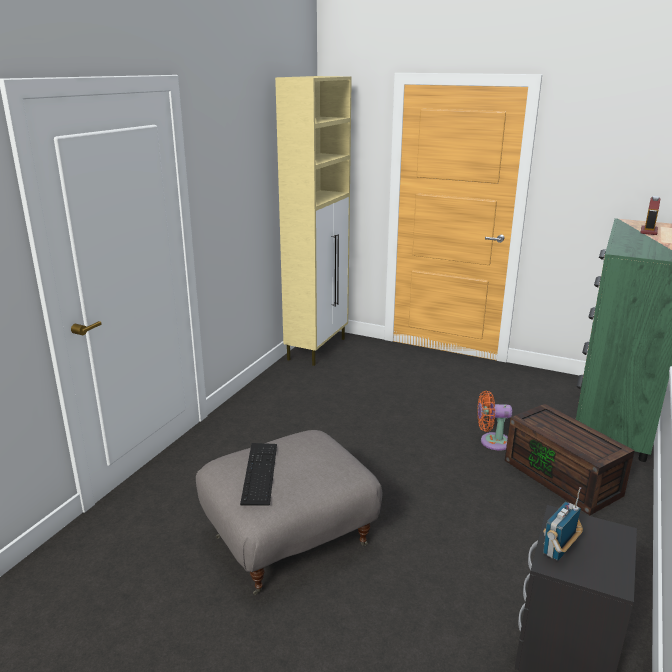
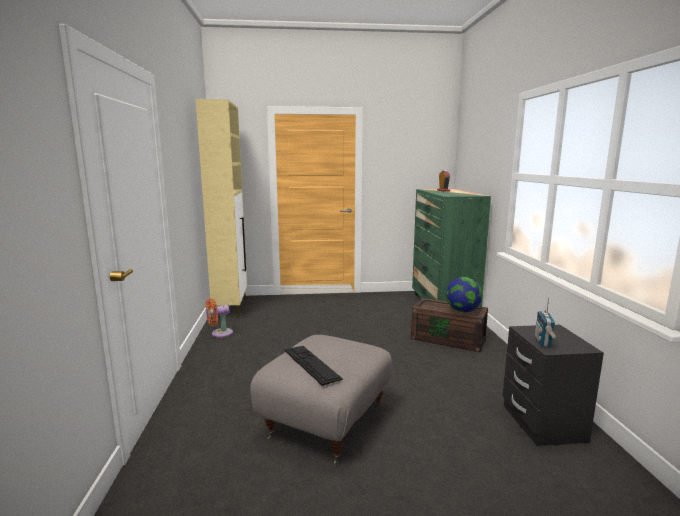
camera: 30 degrees left, 10 degrees down
orange fan [477,390,512,451] -> orange fan moved to [206,298,233,338]
none -> globe [446,277,482,312]

